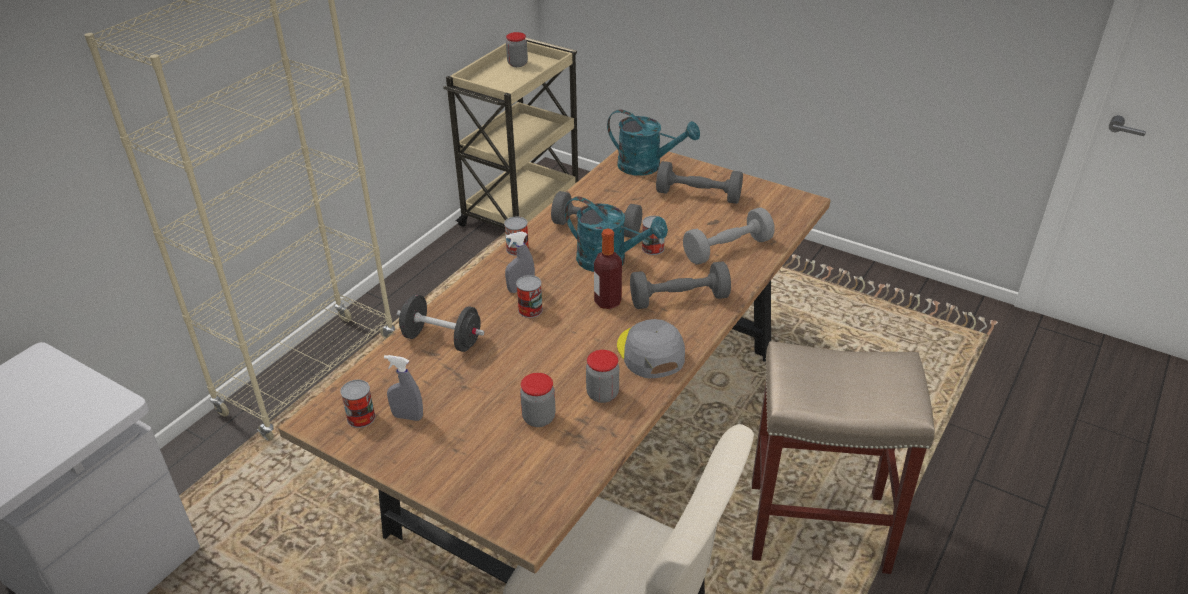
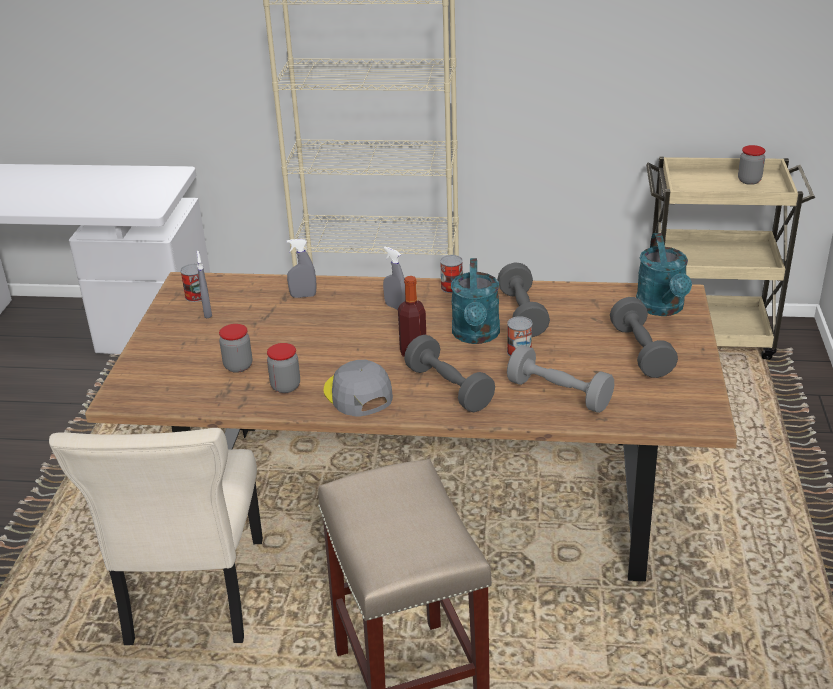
camera: 65 degrees right, 5 degrees down
black dumbbell [397,294,484,352] -> grey spray bottle [287,239,317,298]
can [516,275,543,318] -> none
grey cap [617,319,685,378] -> grey cap turned 75 degrees counterclockwise [324,360,393,417]

